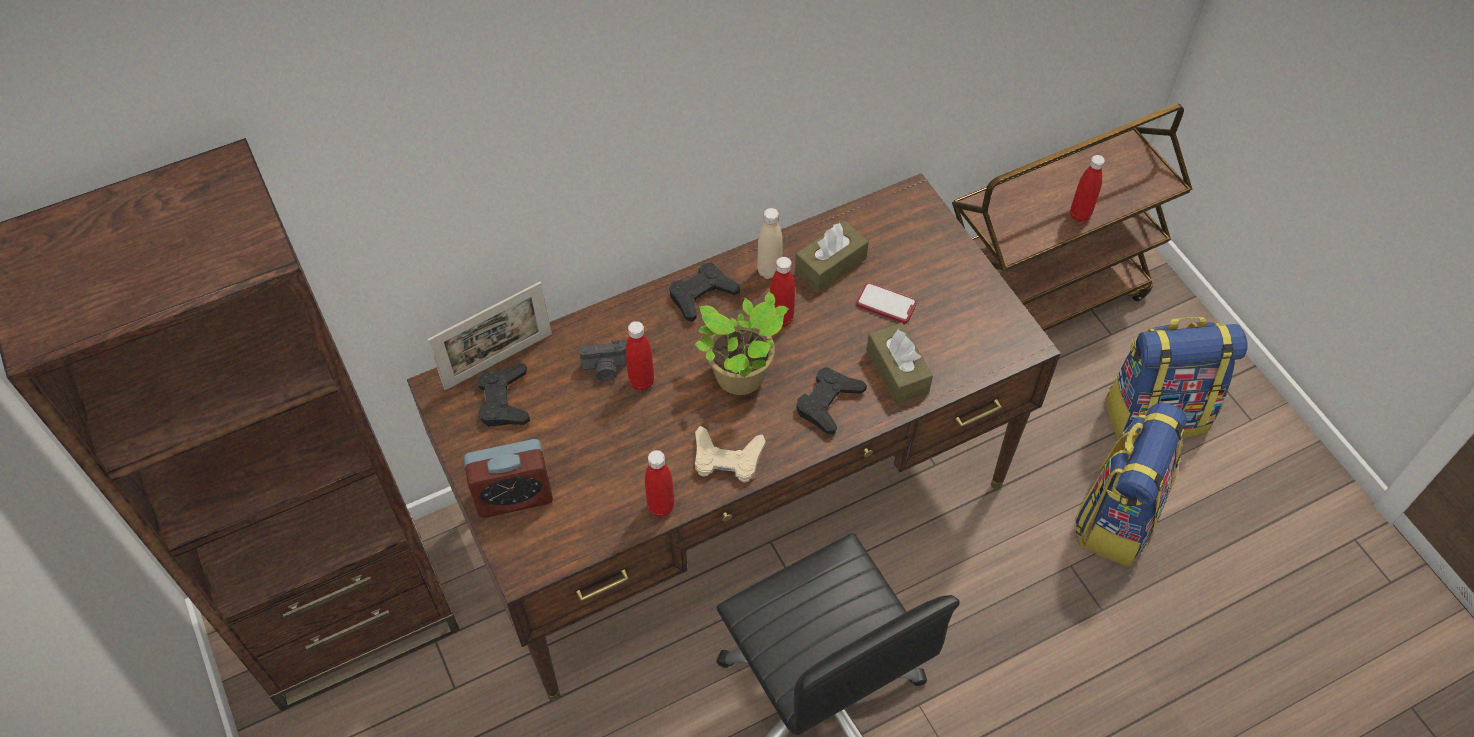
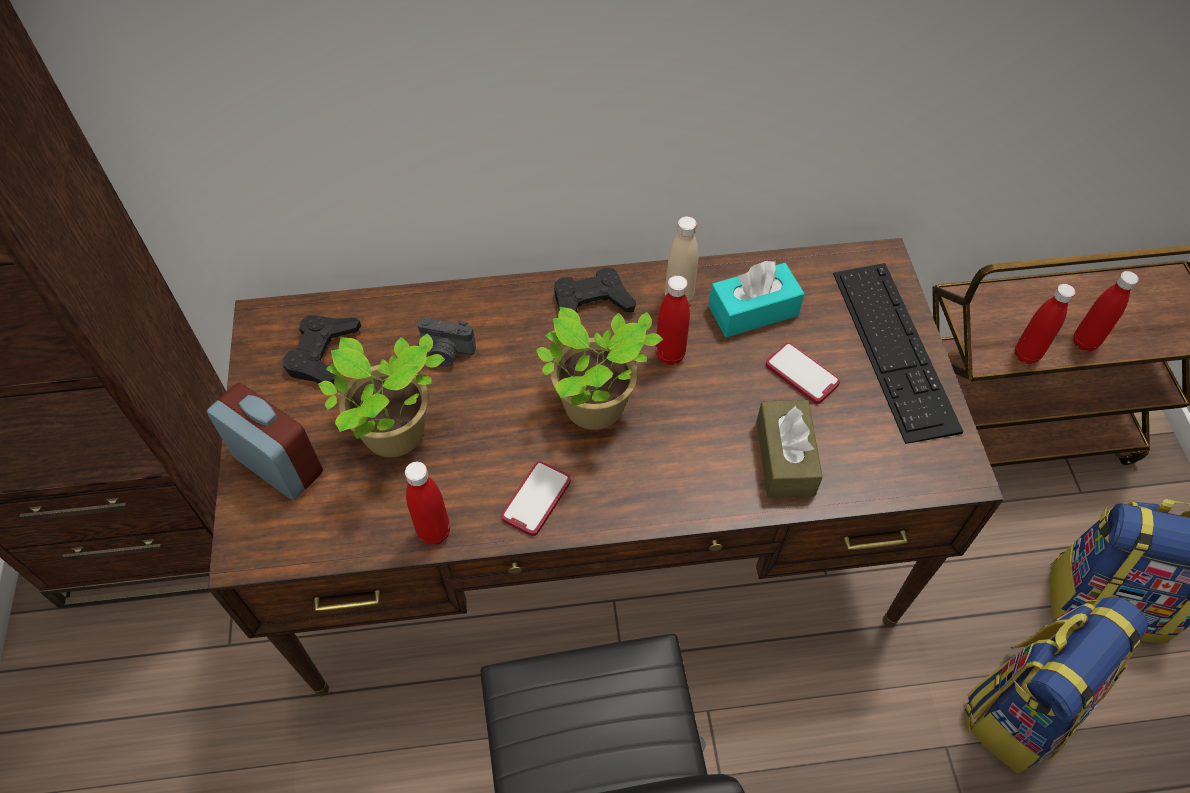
camera: 20 degrees right, 0 degrees up
picture frame [428,282,552,390] -> none
alarm clock [464,439,553,518] -> alarm clock turned 150 degrees counterclockwise [207,383,323,500]
red bottle [626,321,654,391] -> red bottle moved to [1015,284,1075,364]
beige game controller [695,426,766,483] -> phone [501,461,571,536]
brown tissue box [795,221,869,292] -> turquoise tissue box [708,260,805,337]
black game controller [796,367,867,434] -> none
none -> potted plant [318,333,445,457]
none -> keyboard [833,263,963,444]

